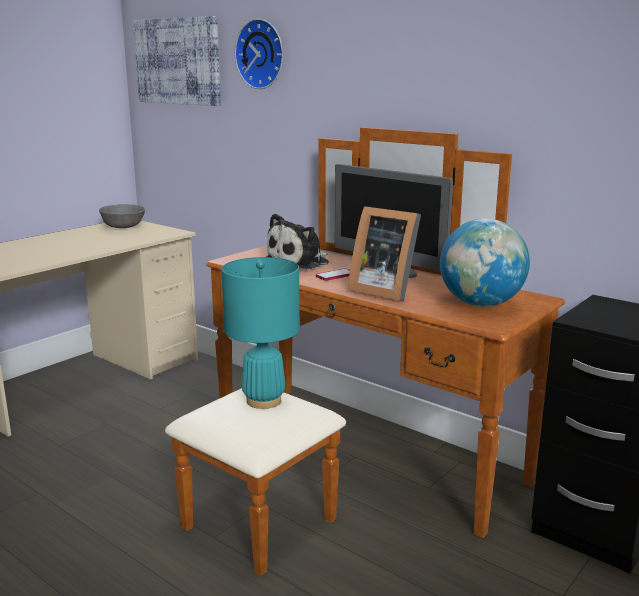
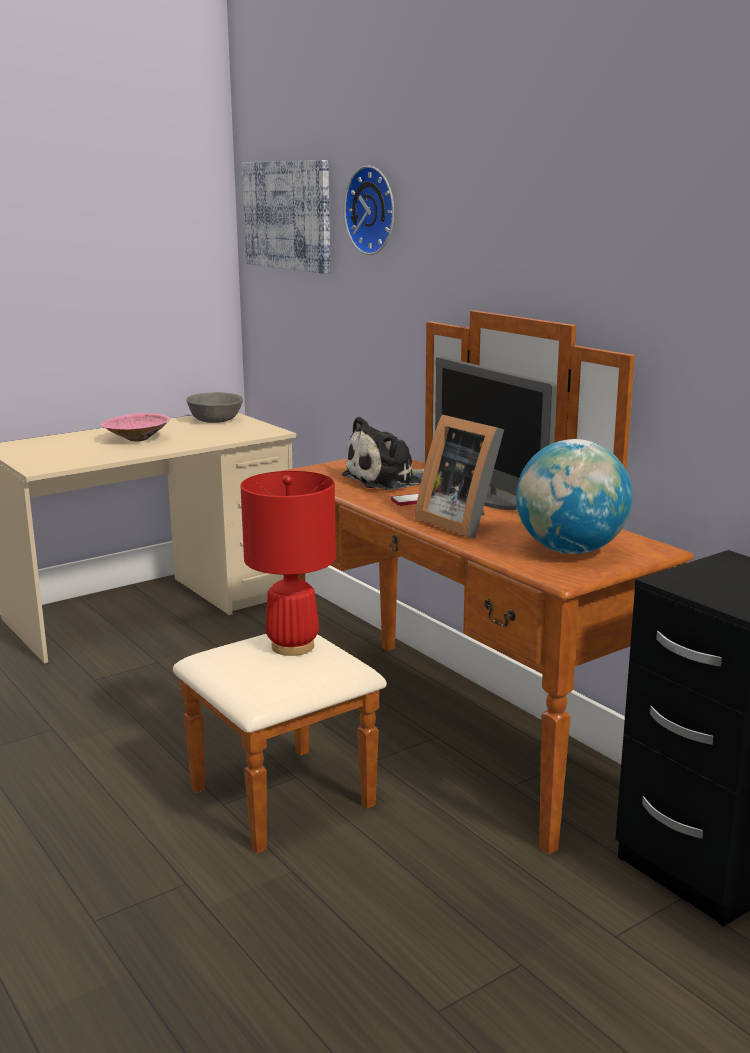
camera: 15 degrees right, 0 degrees up
turquoise table lamp [221,257,300,409] -> red table lamp [240,471,336,656]
none -> pink bowl [101,413,170,441]

